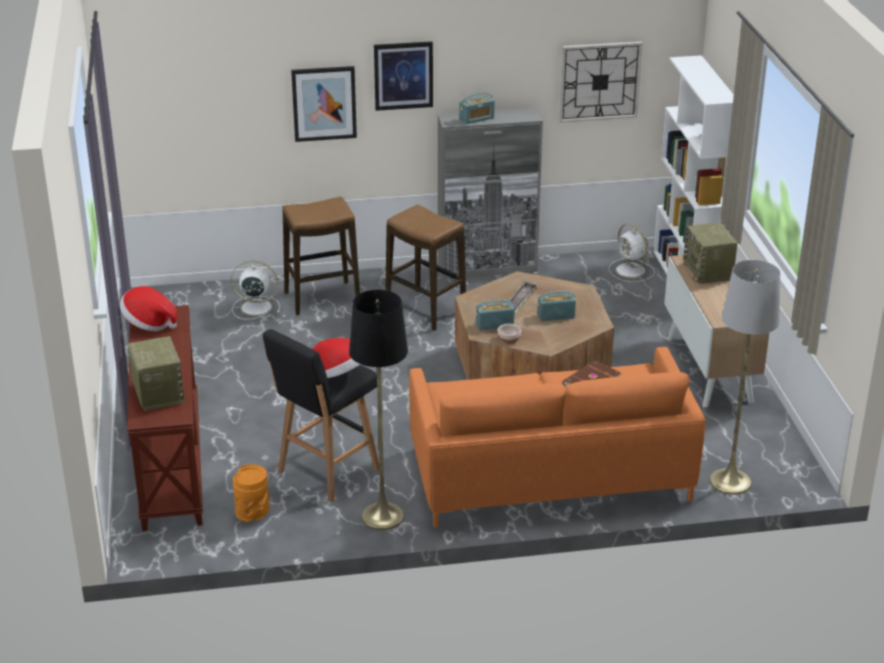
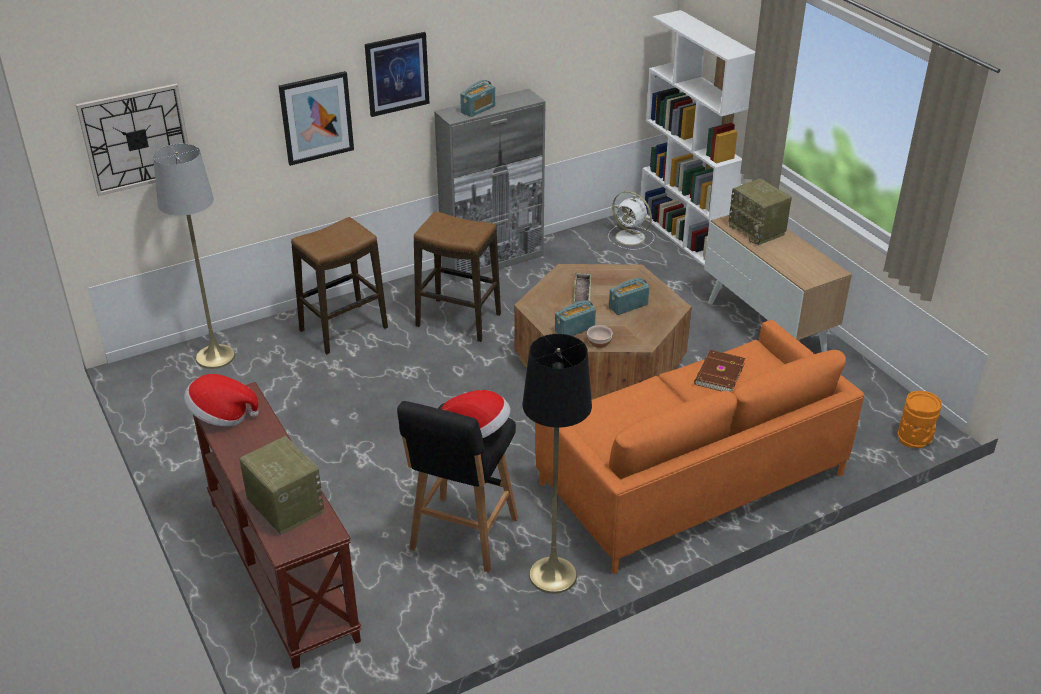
camera: 20 degrees left, 5 degrees up
white fan [231,260,280,320] -> none
orange vase [233,464,270,523] -> orange vase moved to [897,391,942,448]
wall clock [559,42,642,123] -> wall clock moved to [76,83,189,196]
grey floor lamp [710,260,780,495] -> grey floor lamp moved to [153,144,235,369]

